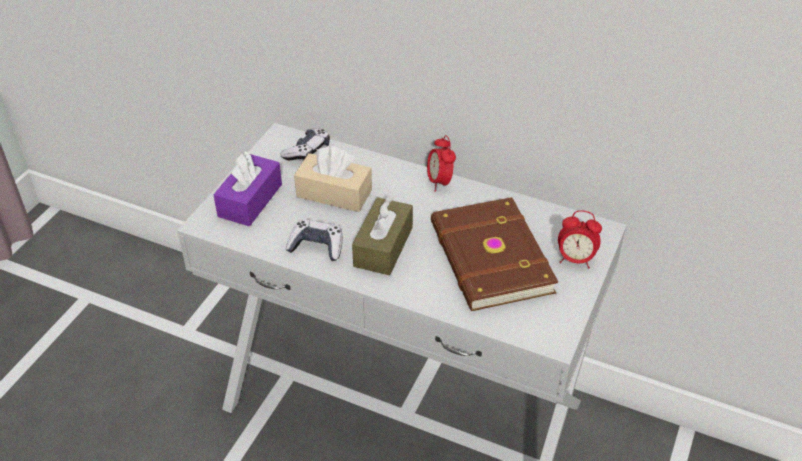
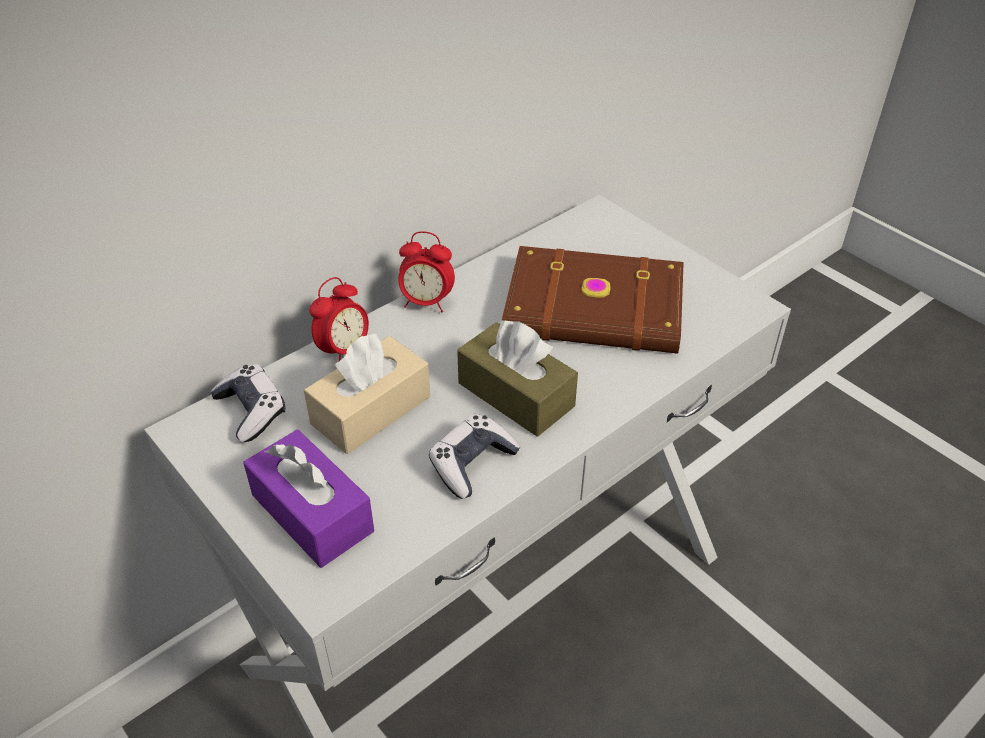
camera: 65 degrees left, 0 degrees up
alarm clock [558,210,602,269] -> alarm clock moved to [309,277,369,361]

